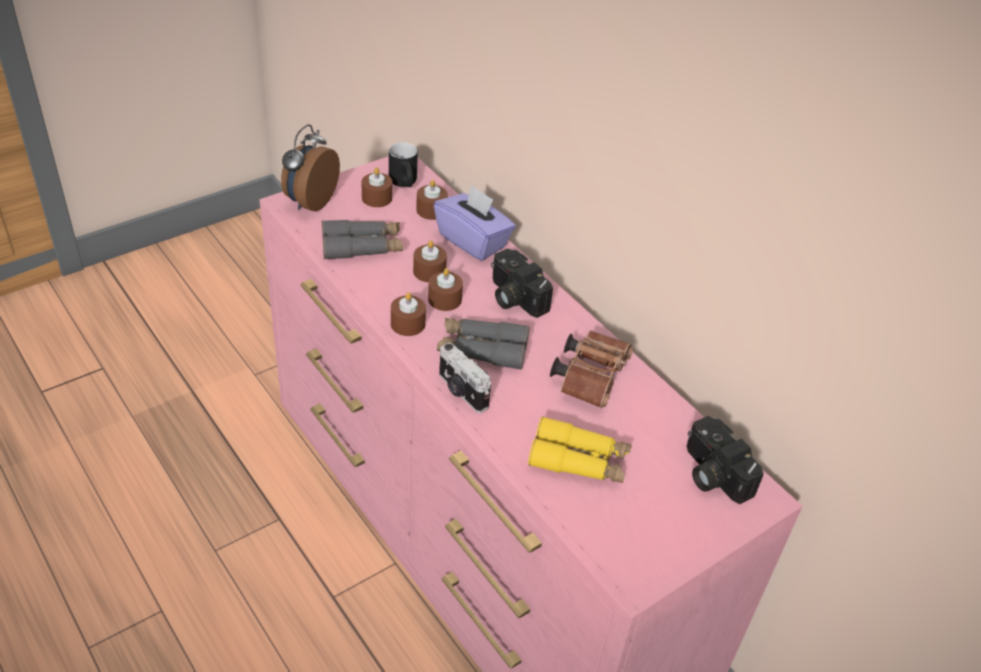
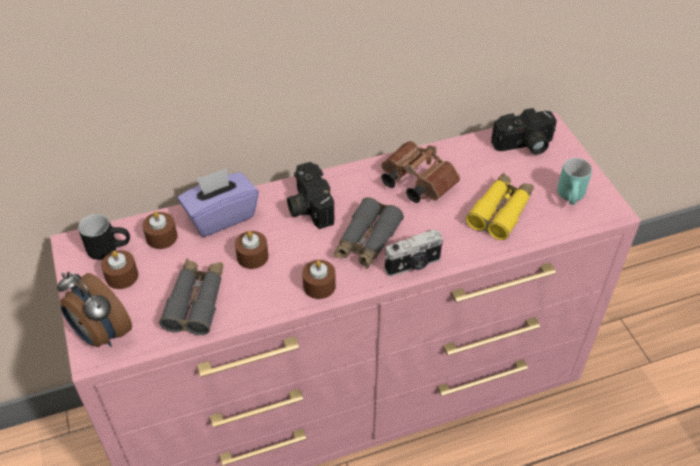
camera: 70 degrees left, 5 degrees up
brown candle [428,268,463,311] -> none
camera [491,249,553,318] -> camera turned 90 degrees clockwise [287,162,335,229]
none -> turquoise mug [557,158,592,205]

